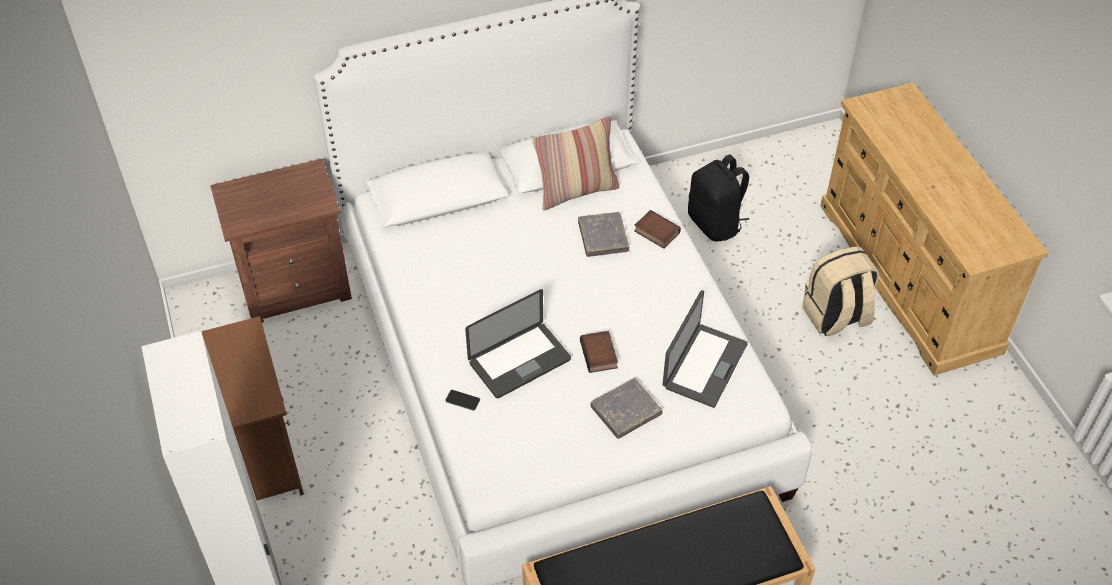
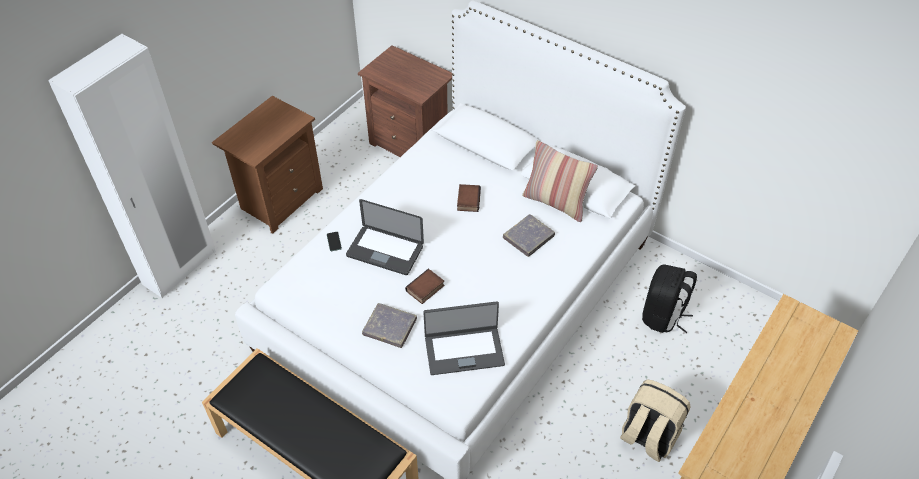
camera: 55 degrees right, 0 degrees up
book [634,210,681,249] -> book moved to [457,184,481,212]

